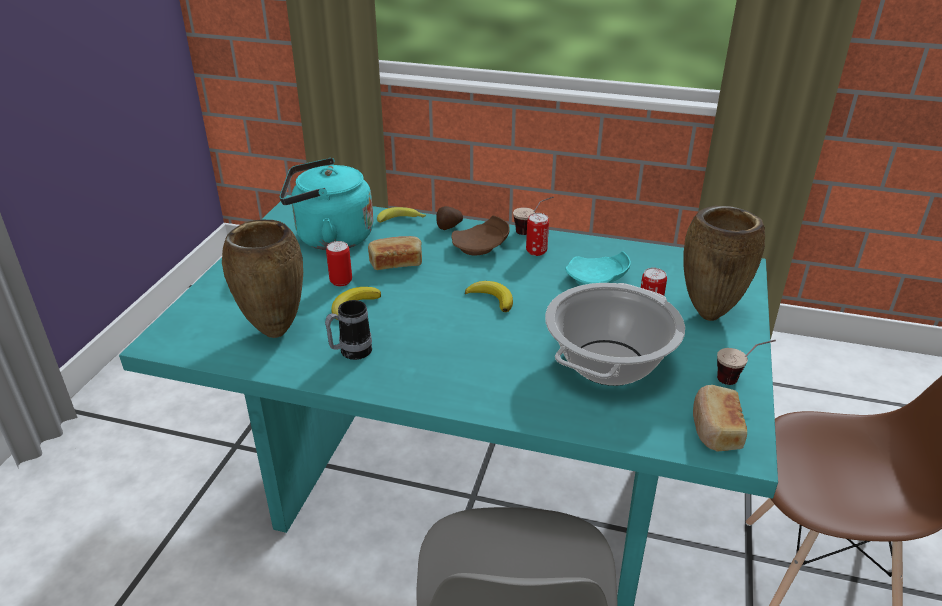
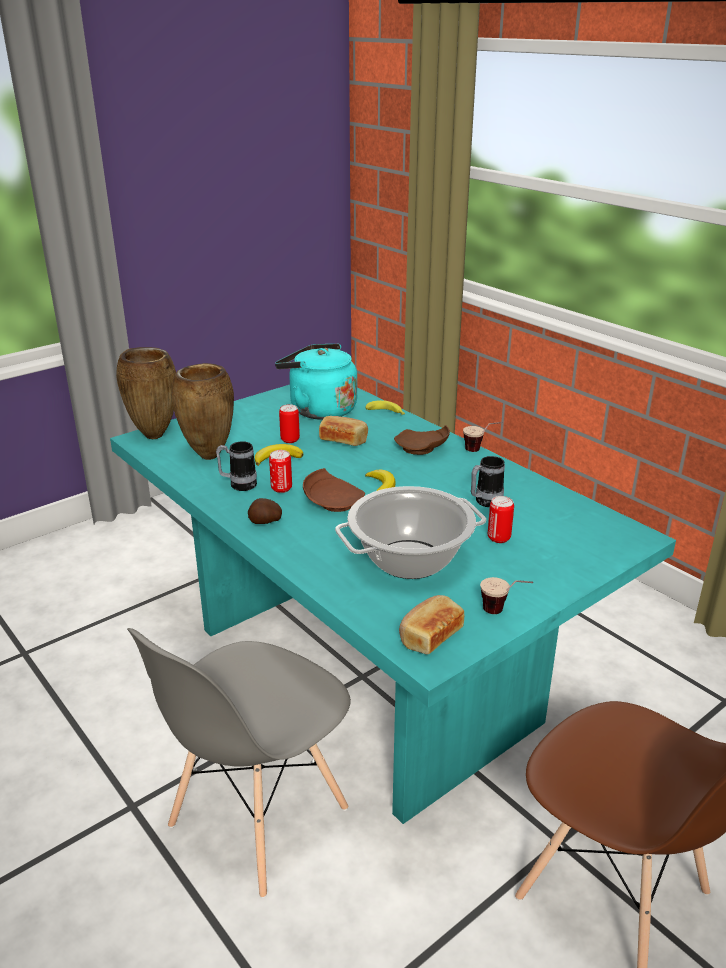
camera: 35 degrees right, 5 degrees down
potato [436,206,463,230] -> potato moved to [248,498,282,524]
can [526,213,549,256] -> can moved to [269,450,292,493]
turquoise plate [565,251,631,285] -> mug [471,456,505,507]
brown vase [683,206,765,321] -> brown vase moved to [116,347,176,439]
none -> brown plate [303,468,365,512]

